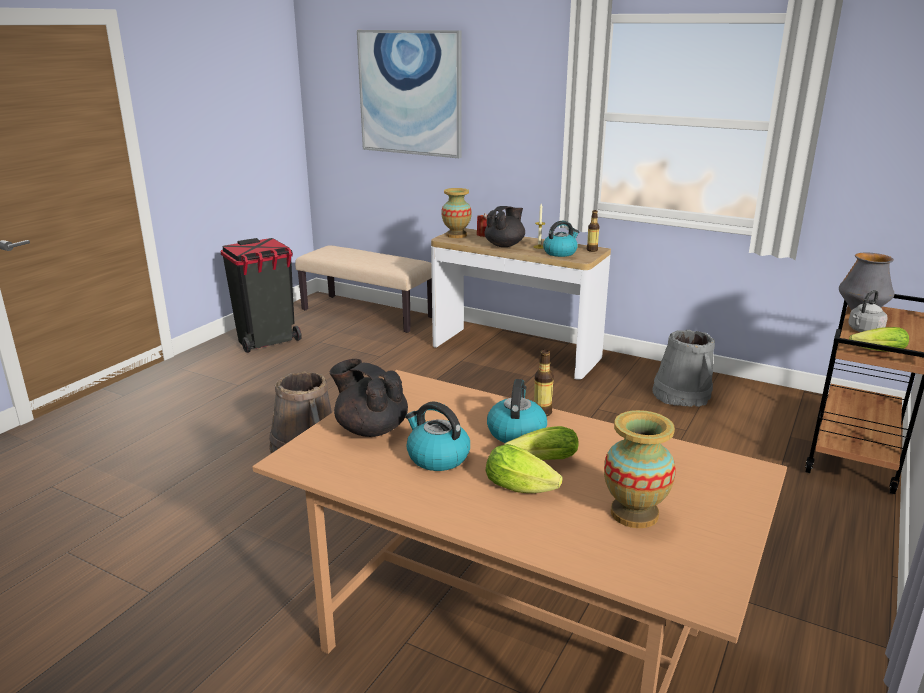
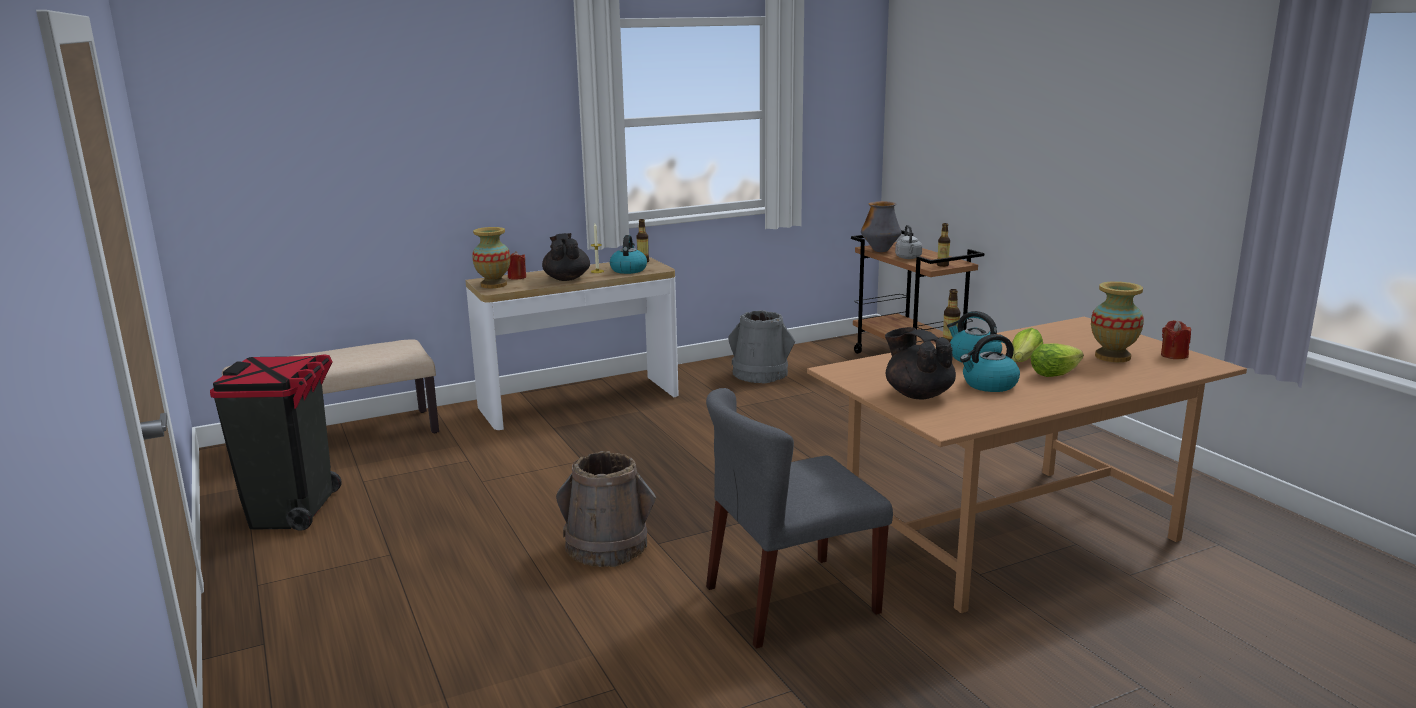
camera: 55 degrees left, 5 degrees down
black teapot [330,359,408,437] -> black teapot turned 75 degrees clockwise [885,327,956,399]
picture [357,30,461,158] -> none
lettuce [849,327,909,352] -> bottle [937,223,950,267]
none -> grey chair [706,388,893,648]
none -> red candle [1161,320,1191,359]

